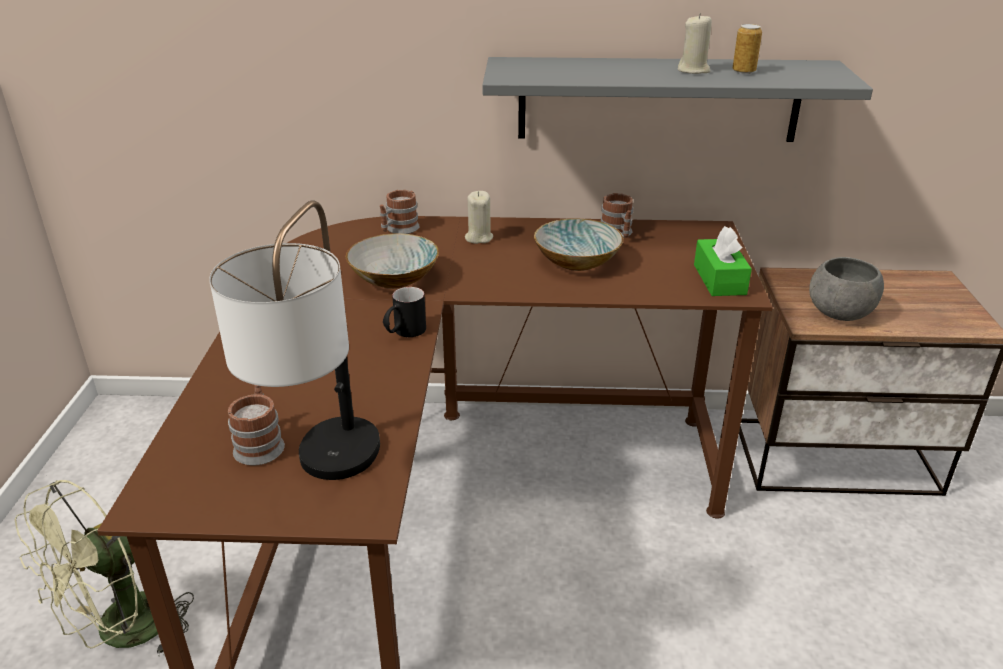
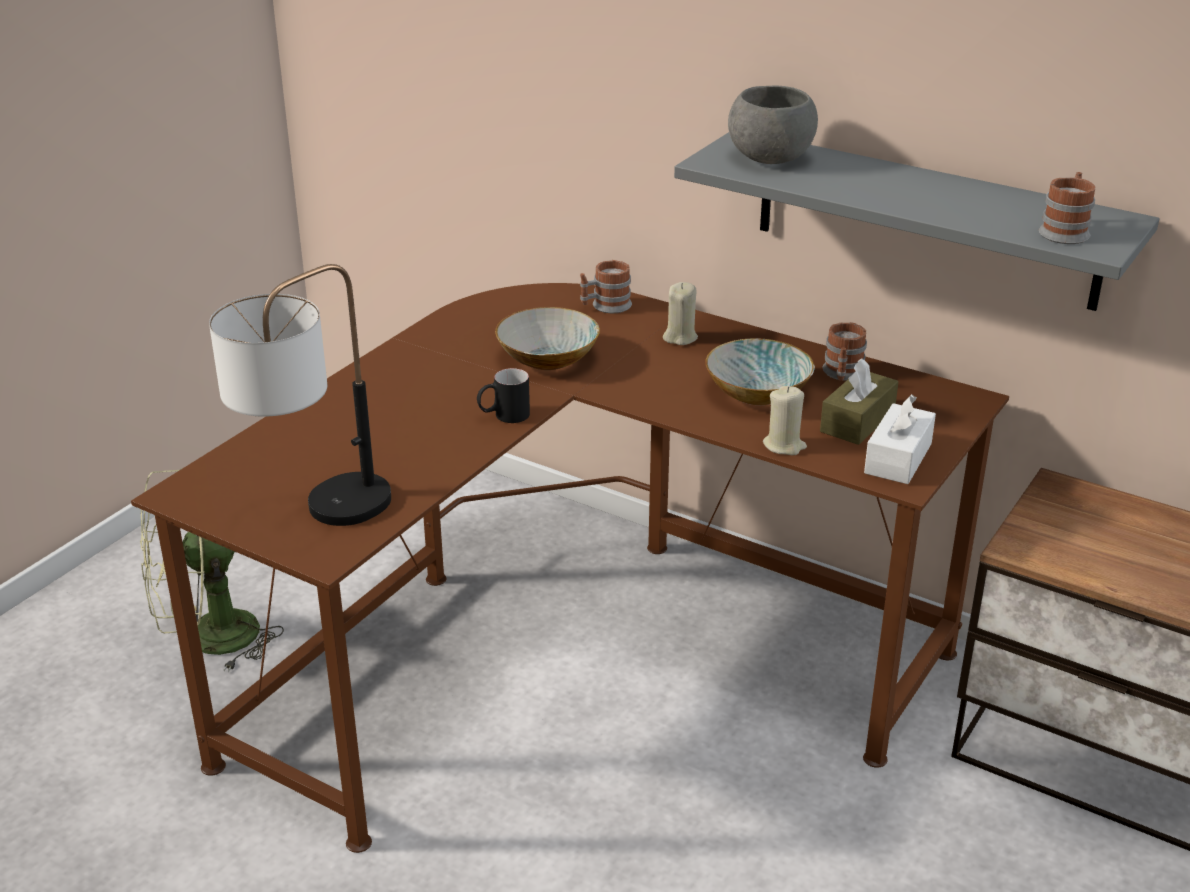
camera: 30 degrees right, 0 degrees up
mug [228,385,285,465] -> mug moved to [1039,172,1096,244]
beige candle [678,13,712,74] -> beige candle moved to [763,386,807,455]
green tissue box [694,226,752,296] -> white tissue box [864,394,936,484]
can [733,24,762,74] -> none
grey bowl [809,257,884,321] -> grey bowl moved to [728,85,818,164]
none -> brown tissue box [820,358,898,445]

